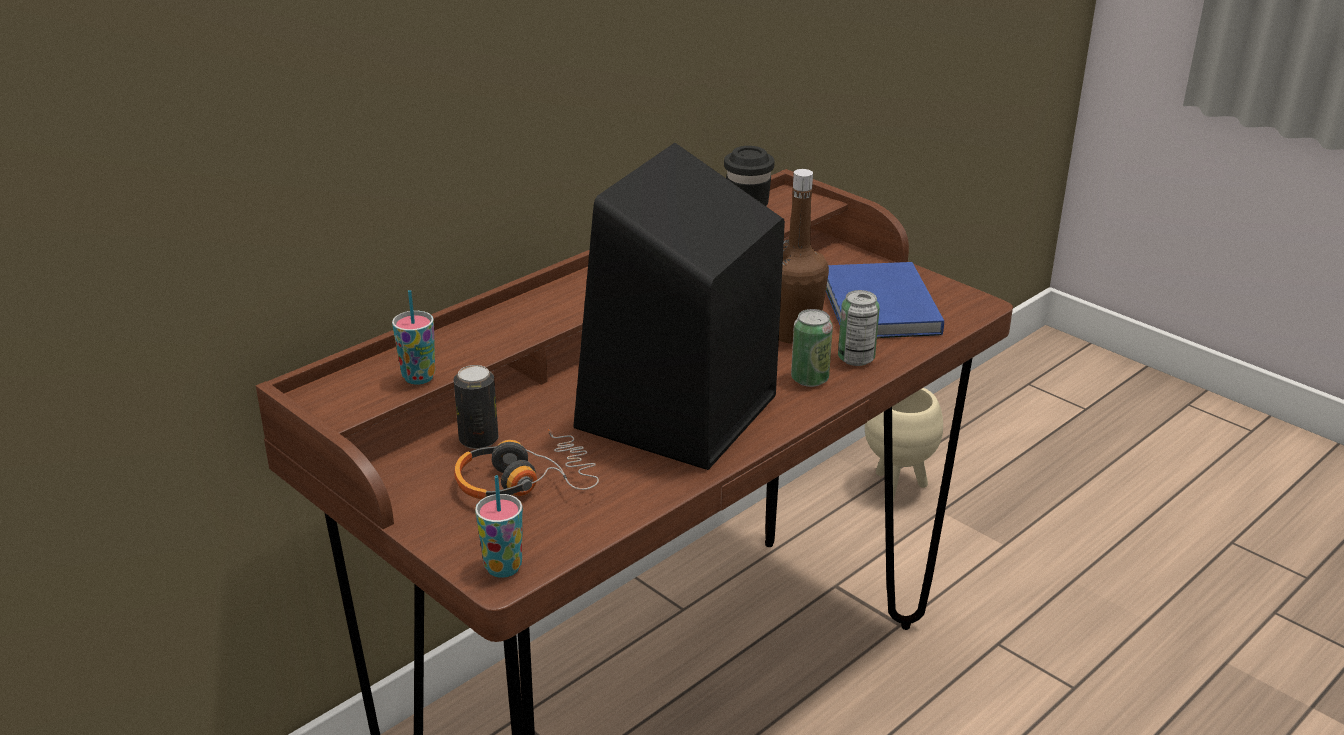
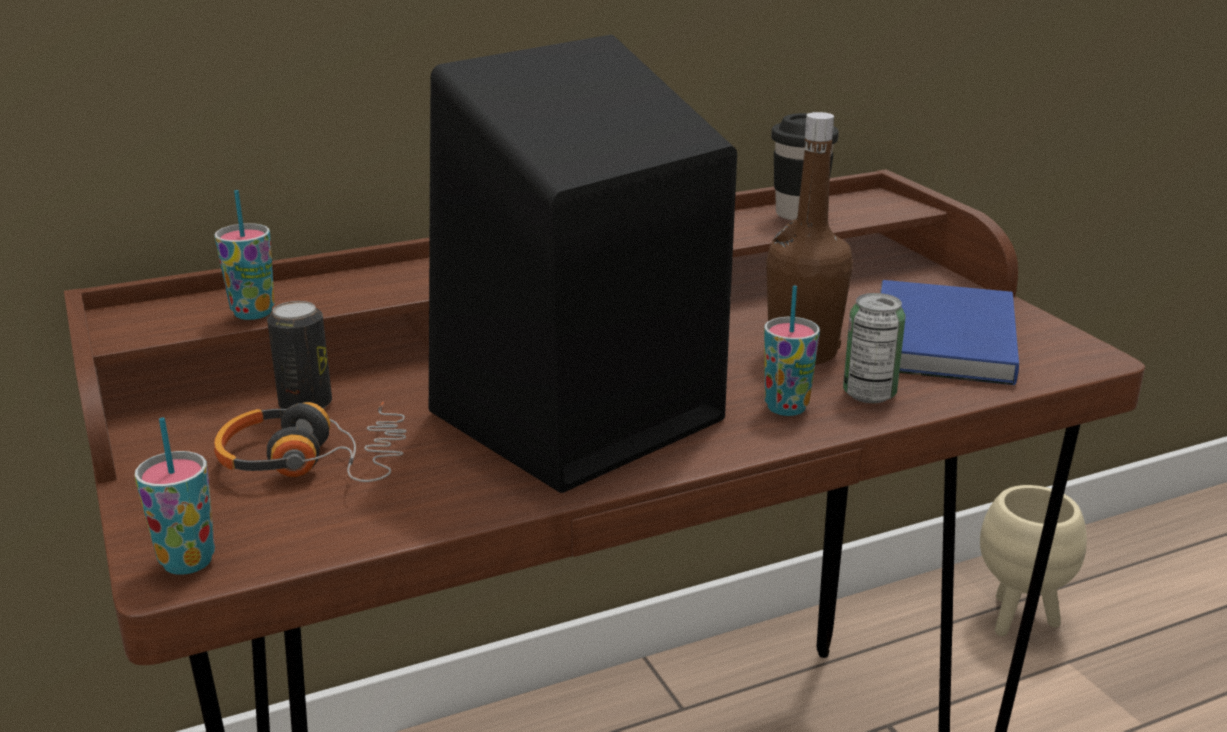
camera: 20 degrees right, 5 degrees down
can [791,309,833,387] -> cup [764,285,820,416]

